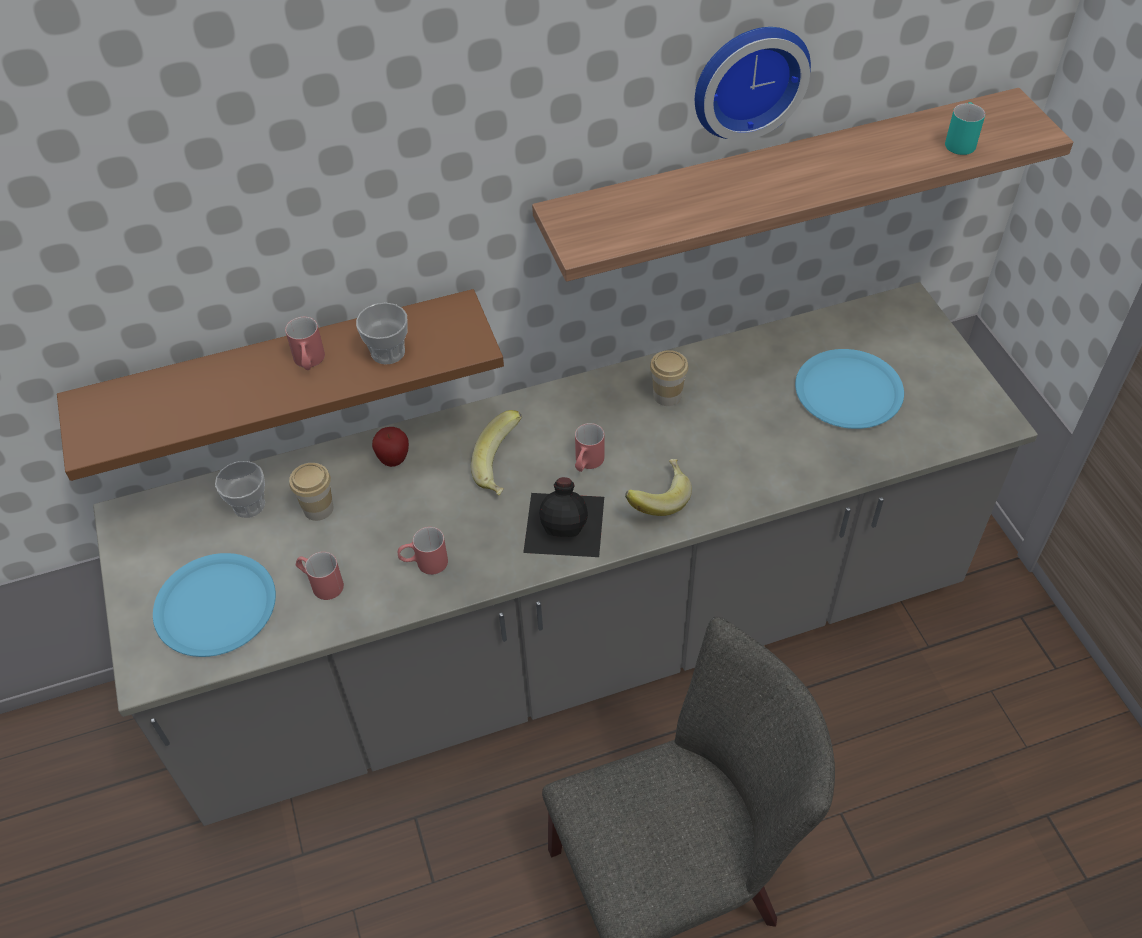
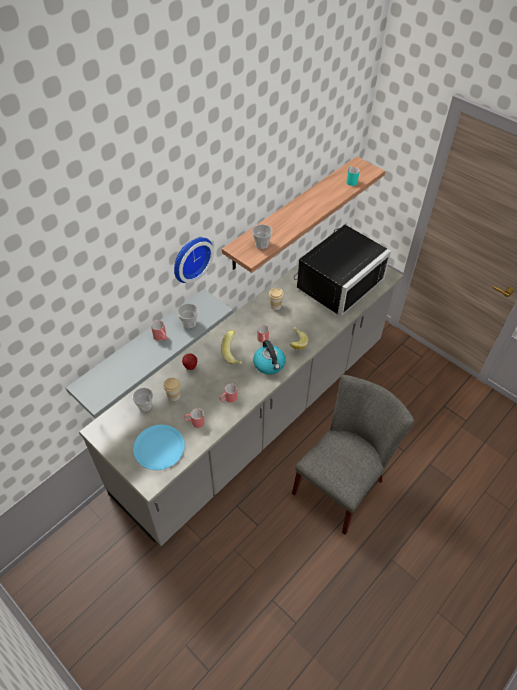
camera: 30 degrees left, 0 degrees up
brown shelf [57,289,504,481] -> grey shelf [66,289,233,418]
black bottle [523,477,604,557] -> kettle [253,340,286,374]
wall clock [695,27,811,140] -> wall clock moved to [174,237,214,283]
blue plate [795,349,904,429] -> black microwave [294,225,391,317]
none -> cup [252,224,272,249]

